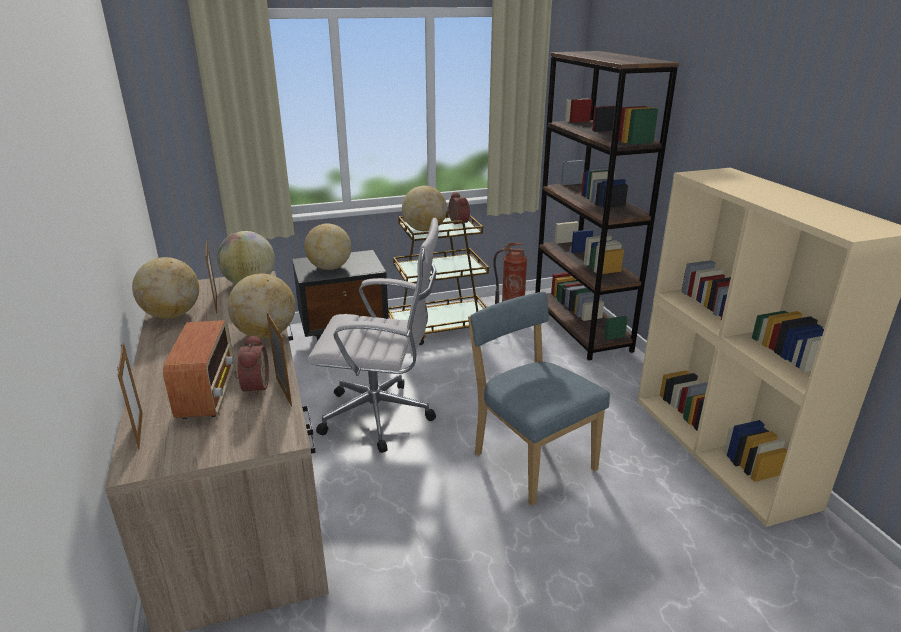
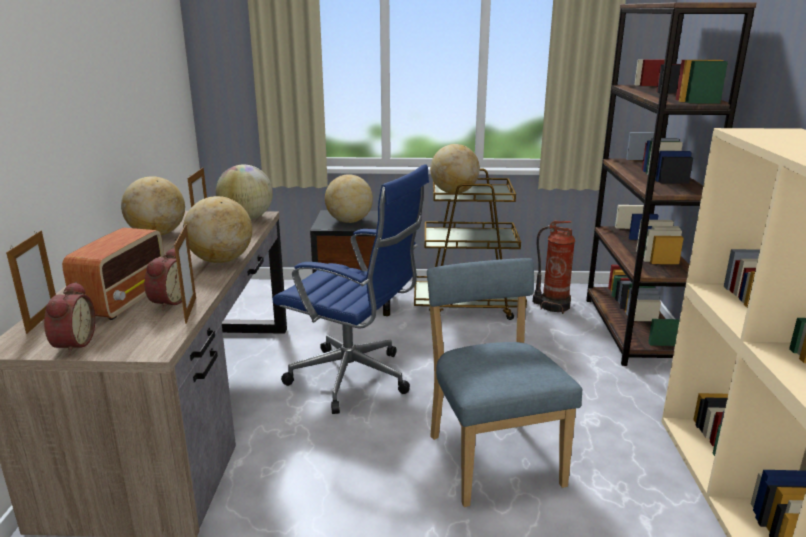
camera: 20 degrees right, 5 degrees down
white office chair [307,218,439,453] -> blue office chair [272,164,429,414]
alarm clock [449,192,470,224] -> alarm clock moved to [44,281,95,355]

